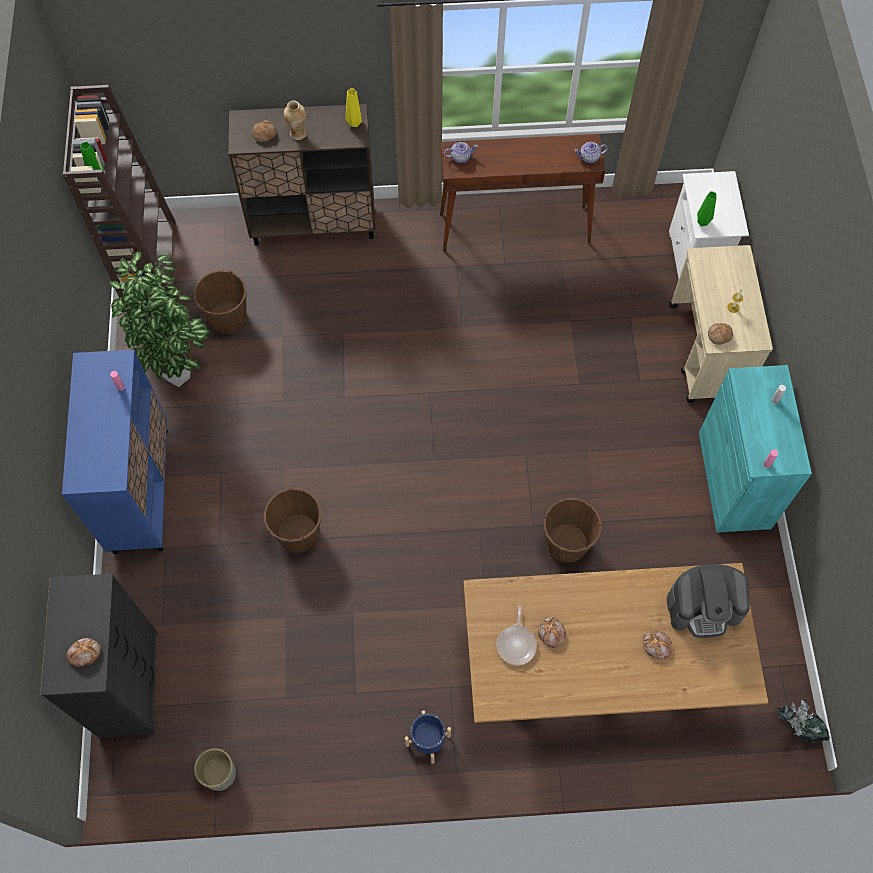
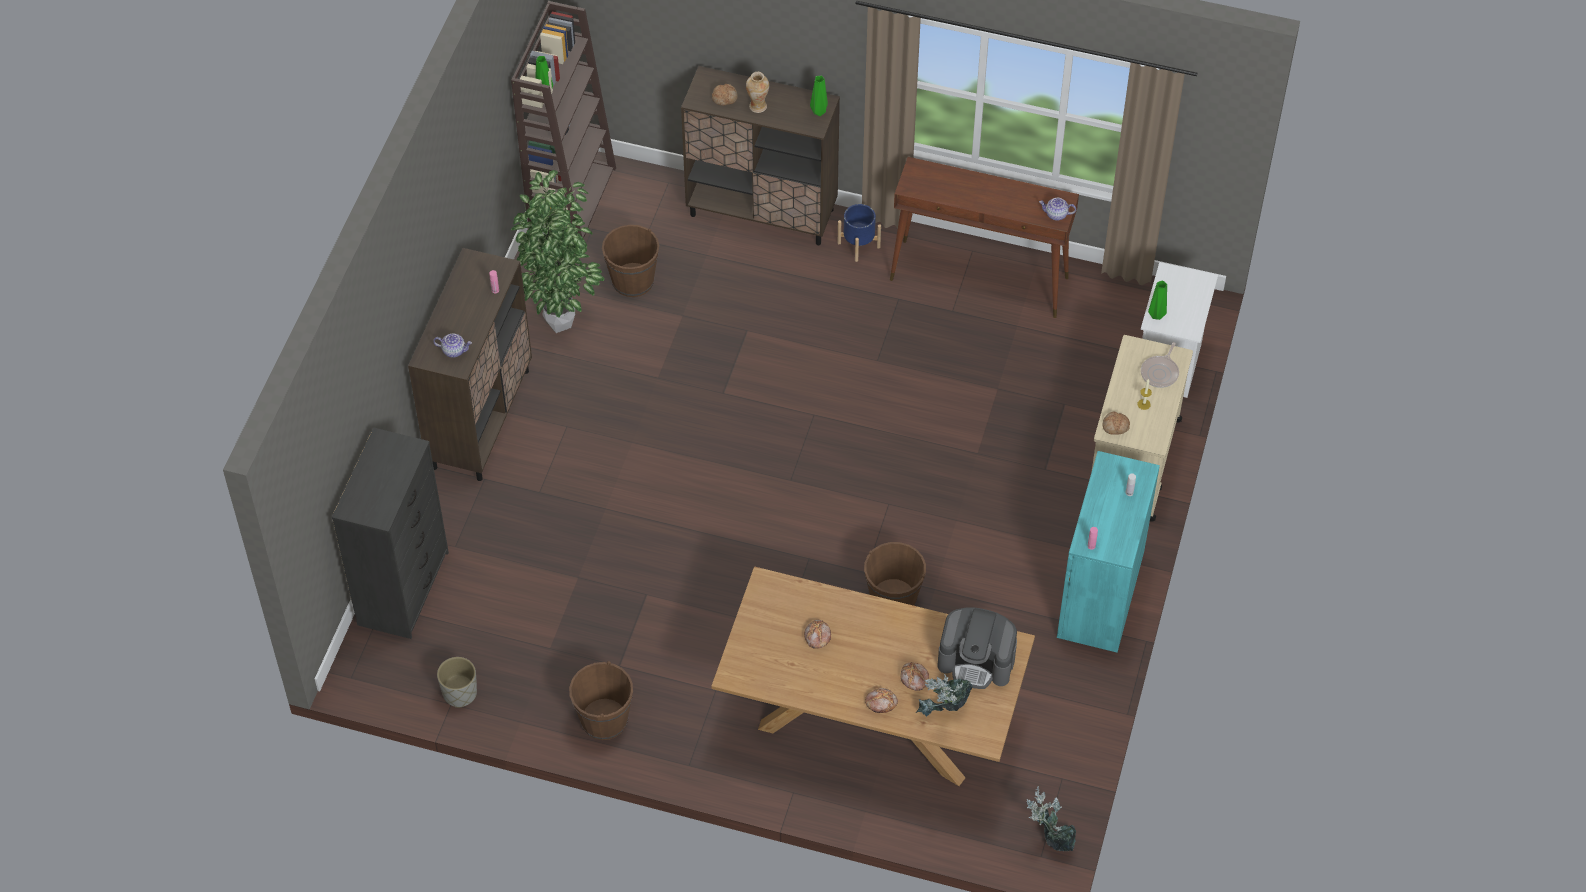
camera: 20 degrees right, 10 degrees down
blue cabinet [62,350,168,554] -> brown cabinet [408,248,532,481]
bread [67,638,101,667] -> bread moved to [865,688,898,713]
brown bucket [264,487,321,553] -> brown bucket moved to [569,661,633,740]
yellow vase [345,88,362,127] -> green vase [810,76,828,116]
blue planter [405,710,451,764] -> blue planter moved to [838,204,881,262]
teapot [444,142,478,163] -> teapot moved to [433,334,472,358]
frying pan [497,605,537,665] -> frying pan moved to [1141,342,1179,388]
none -> potted plant [916,674,973,717]

